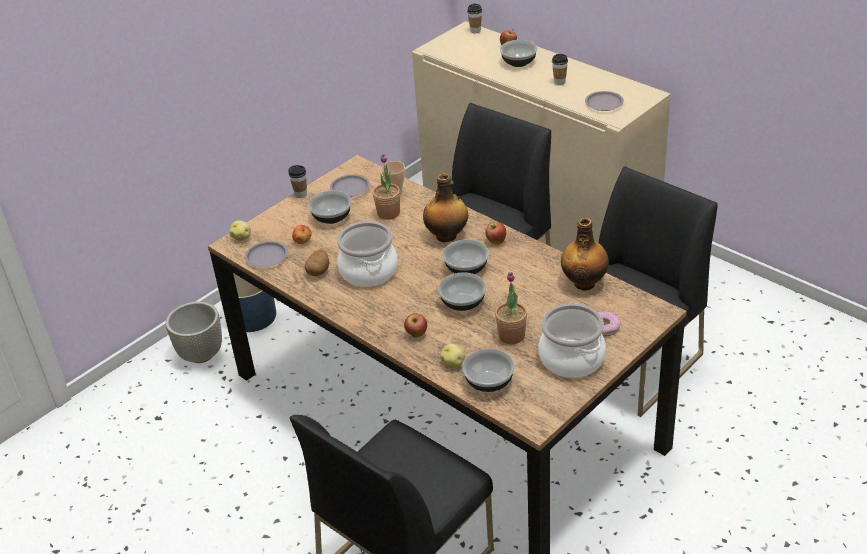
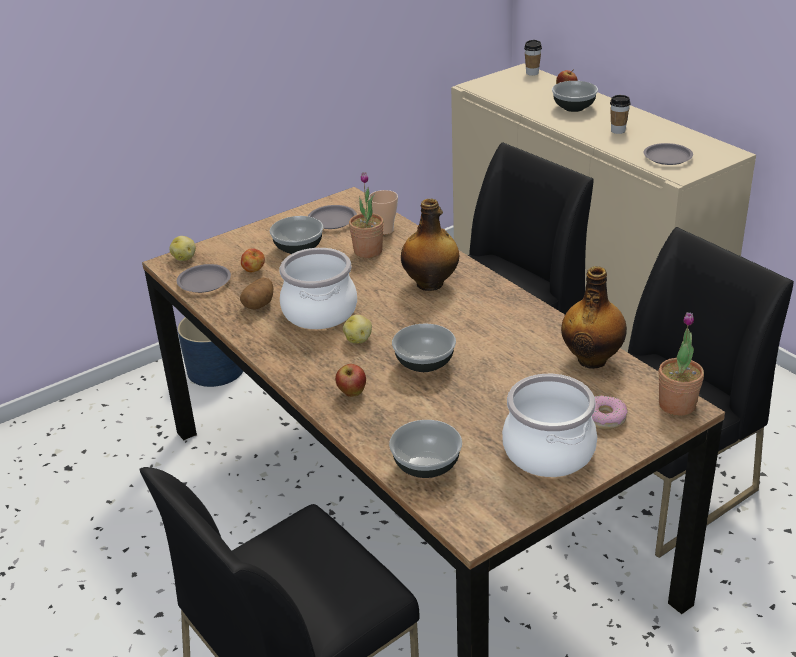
camera: 10 degrees right, 5 degrees down
grey planter [166,302,222,363] -> none
cup [288,165,307,198] -> none
potato [440,344,465,368] -> potato moved to [343,315,372,344]
bowl [442,239,489,274] -> none
apple [485,222,506,245] -> none
potted plant [495,272,527,344] -> potted plant moved to [659,312,704,416]

